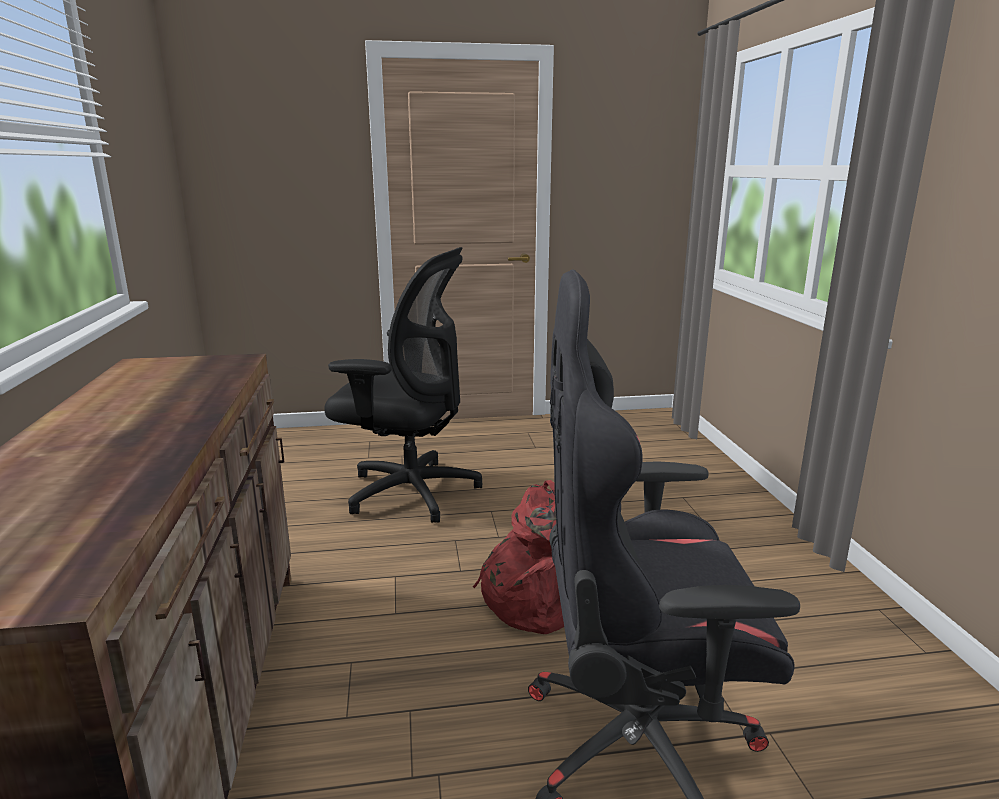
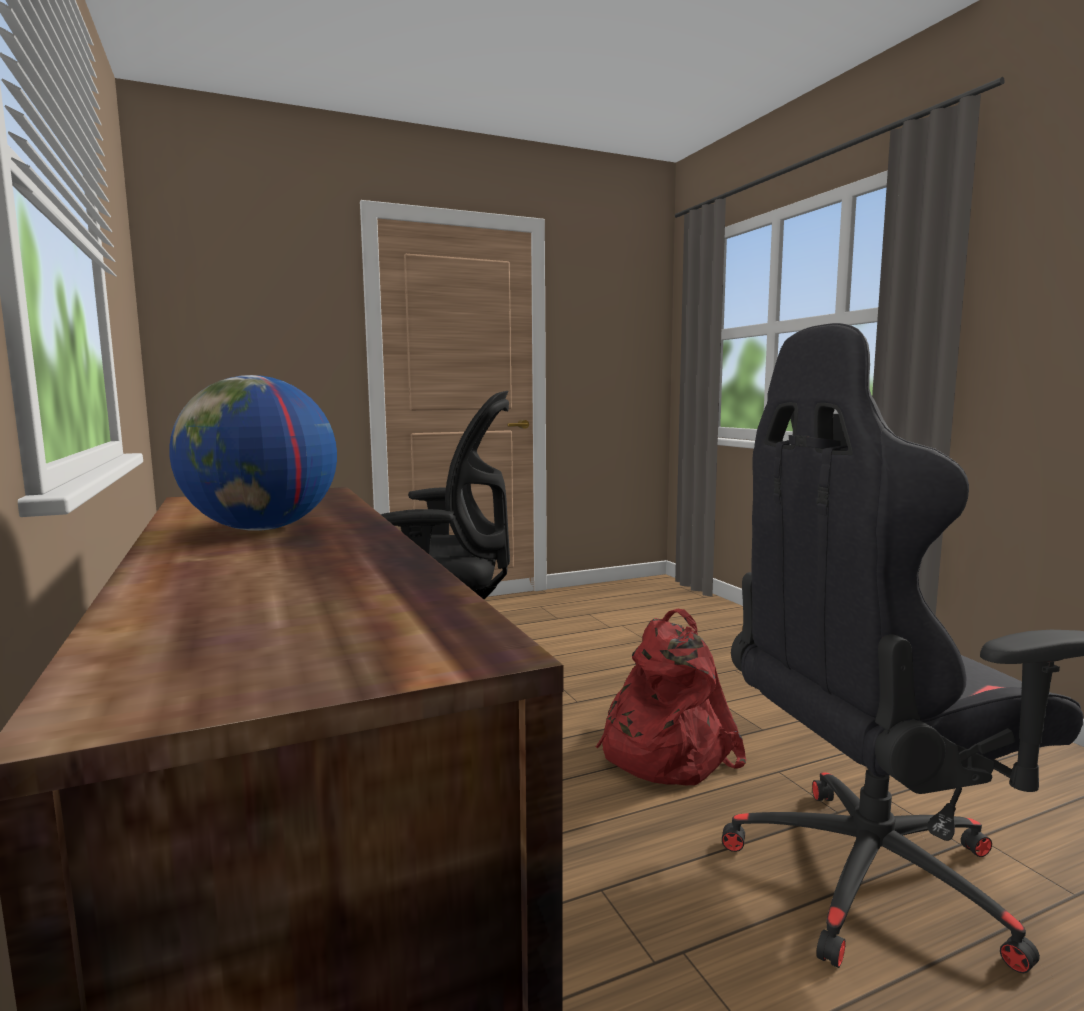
camera: 15 degrees left, 10 degrees down
none -> globe [169,375,337,531]

